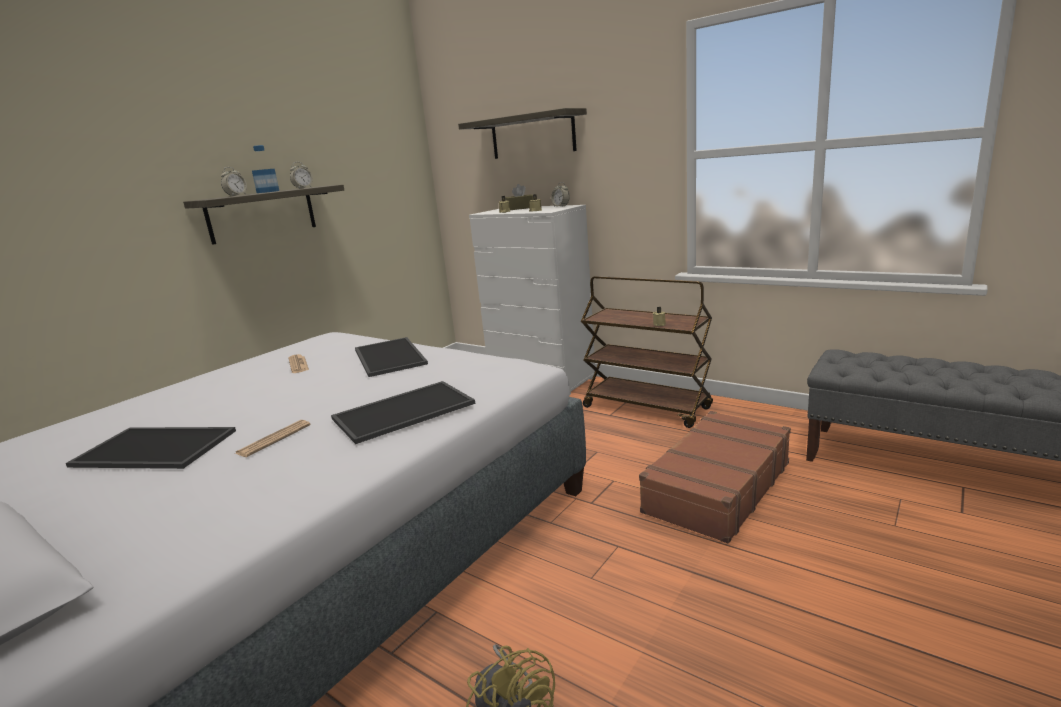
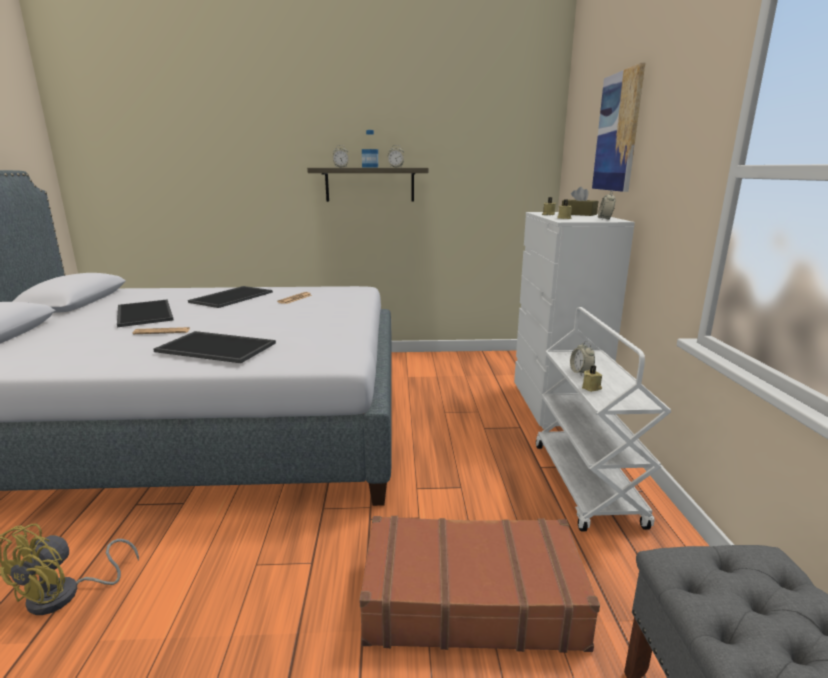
camera: 50 degrees right, 0 degrees up
tray [355,337,428,377] -> tray moved to [188,286,273,308]
shelf [458,108,587,159] -> picture [592,63,645,192]
brown cart [581,276,713,428] -> white cart [536,307,672,531]
none -> alarm clock [570,341,595,375]

